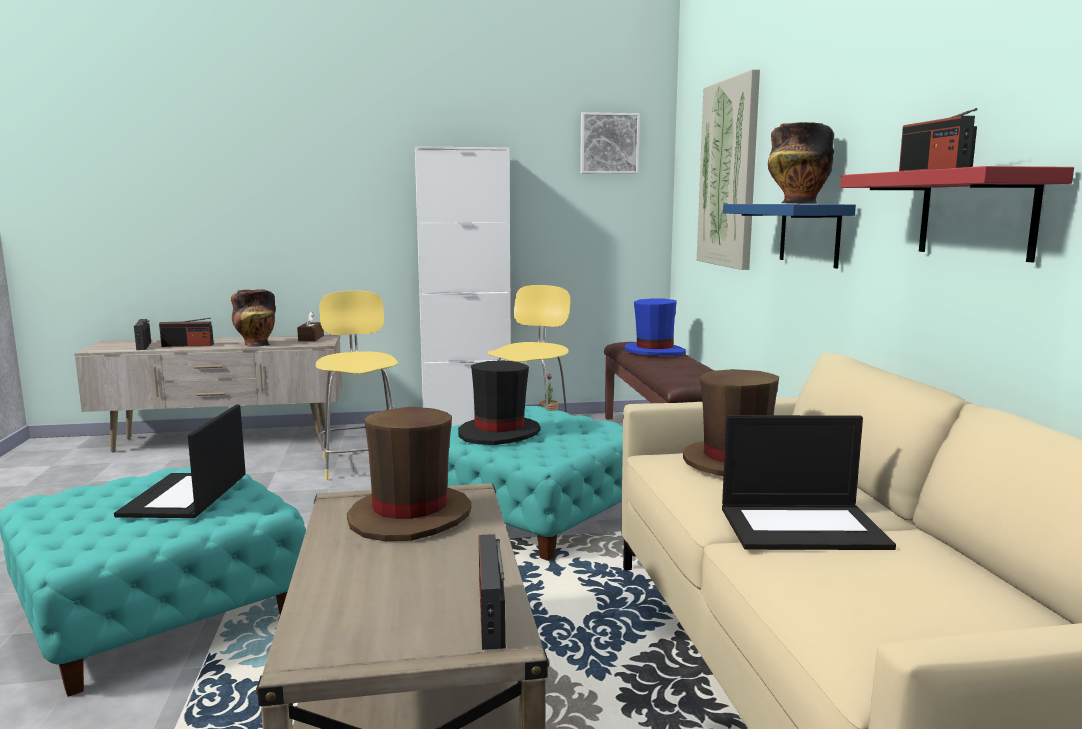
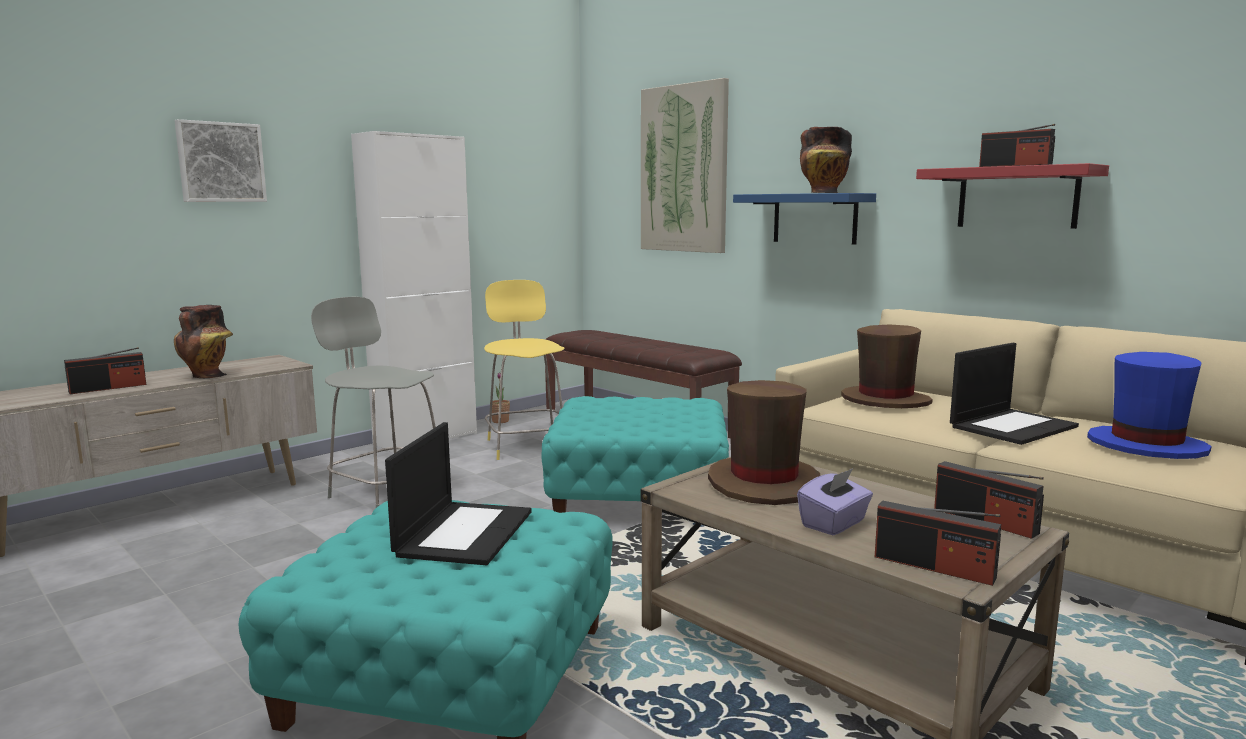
camera: 35 degrees left, 0 degrees up
laptop [114,405,246,518] -> laptop turned 135 degrees counterclockwise [385,422,532,565]
radio [134,319,151,350] -> radio moved to [875,501,1001,586]
brown tissue box [297,311,324,341] -> none
yellow stool [316,291,398,480] -> grey stool [311,297,436,508]
black hat [458,360,541,445] -> none
picture [580,112,640,174] -> picture moved to [175,119,267,202]
blue hat [625,299,686,356] -> blue hat moved to [1087,352,1212,459]
none -> purple tissue box [797,469,873,535]

